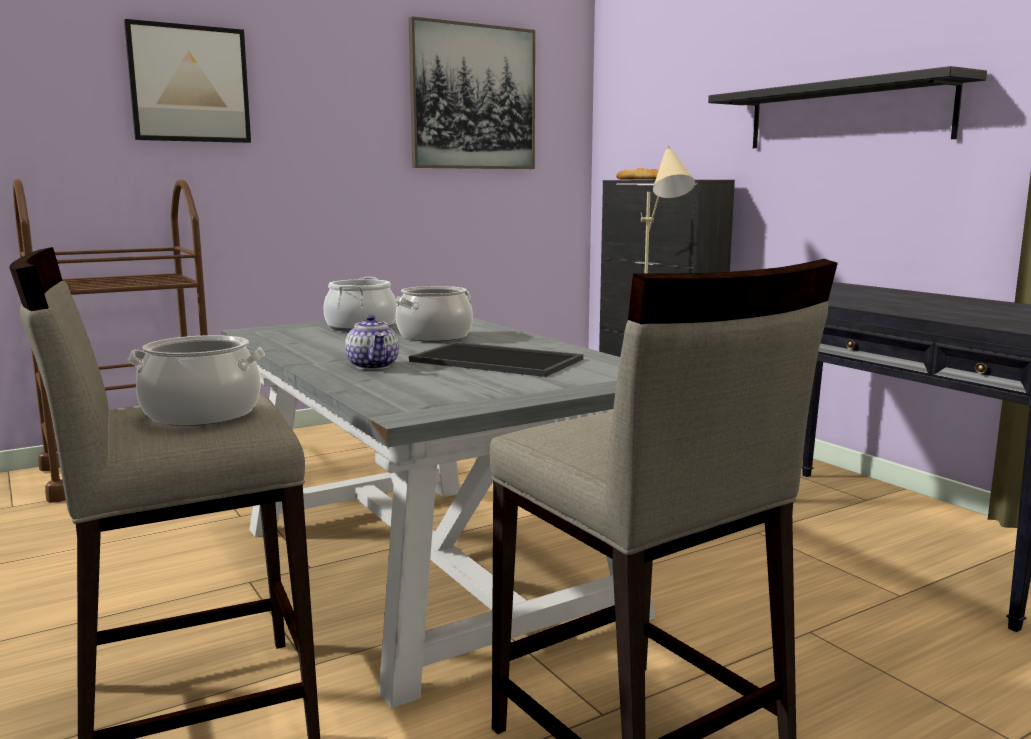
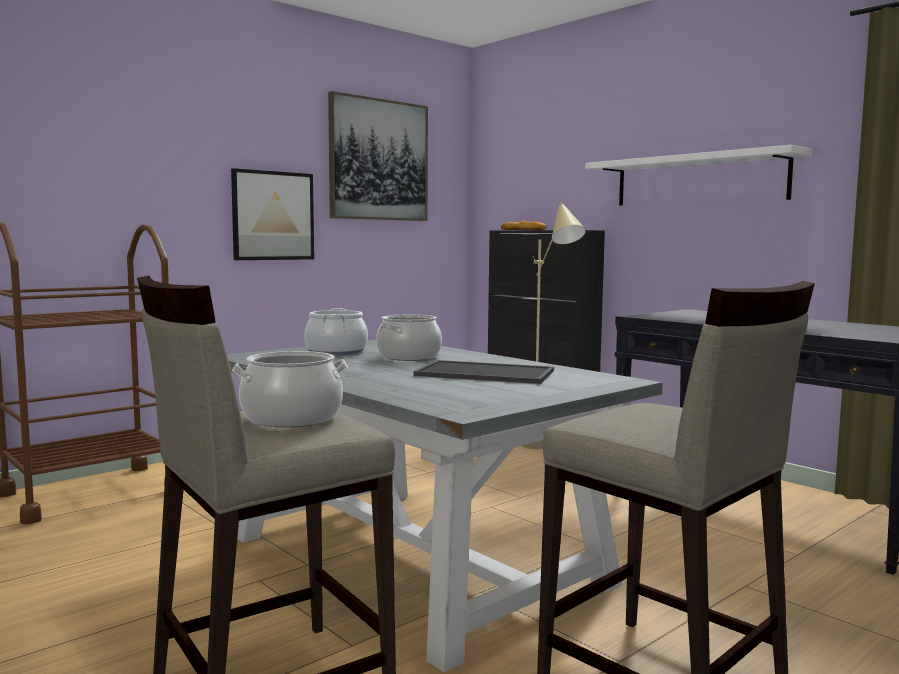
camera: 10 degrees left, 5 degrees down
picture [124,19,251,143] -> picture moved to [231,168,314,260]
teapot [345,315,399,370] -> none
black shelf [708,66,987,148] -> white shelf [585,145,812,206]

